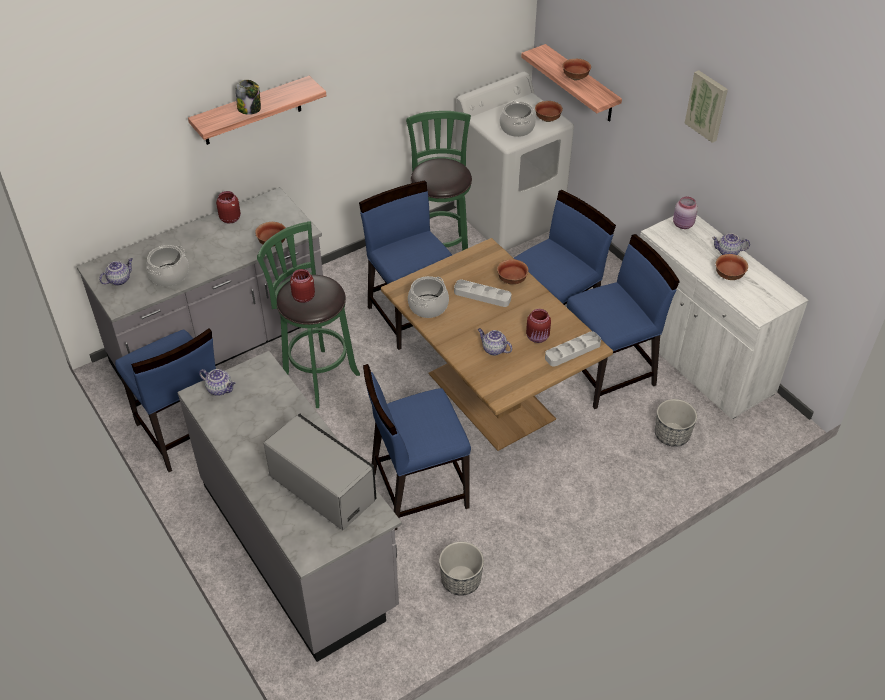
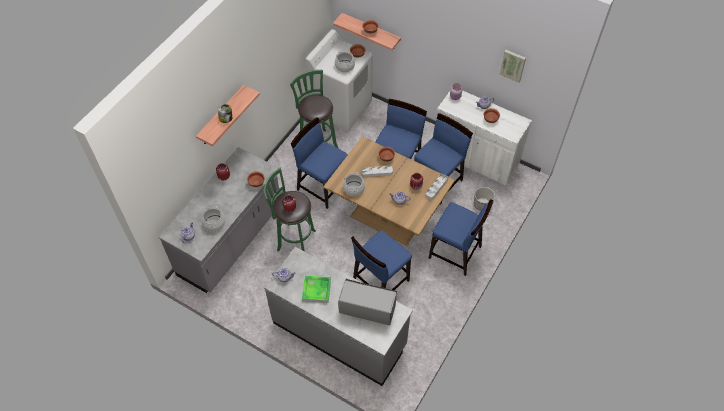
camera: 25 degrees left, 10 degrees up
blue chair [115,328,216,472] -> blue chair moved to [429,199,493,276]
planter [439,542,484,596] -> none
picture [685,70,728,143] -> picture moved to [499,50,526,83]
none -> tray [302,275,331,303]

